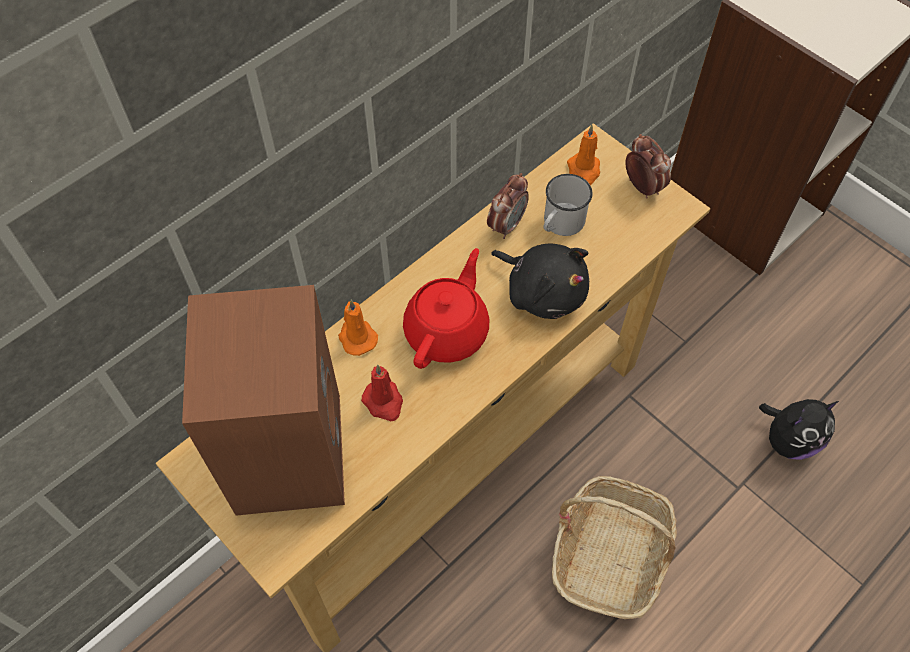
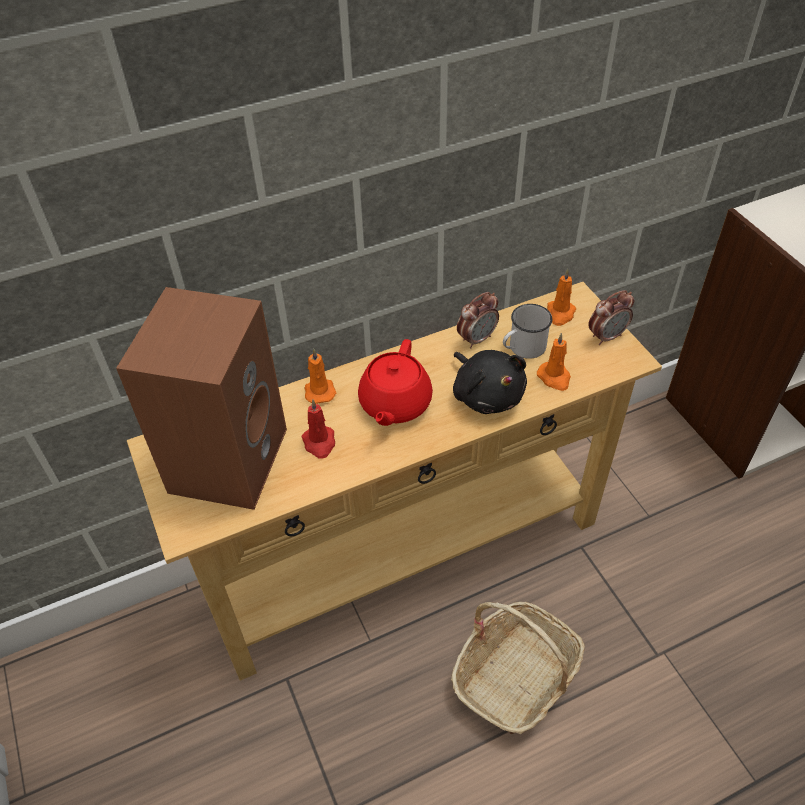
camera: 20 degrees right, 10 degrees down
red teapot [403,248,489,369] -> red teapot turned 150 degrees clockwise [358,339,433,426]
alarm clock [625,134,671,199] -> alarm clock turned 75 degrees clockwise [588,290,634,345]
plush toy [759,399,839,460] -> none
none -> orange candle [537,333,571,391]

